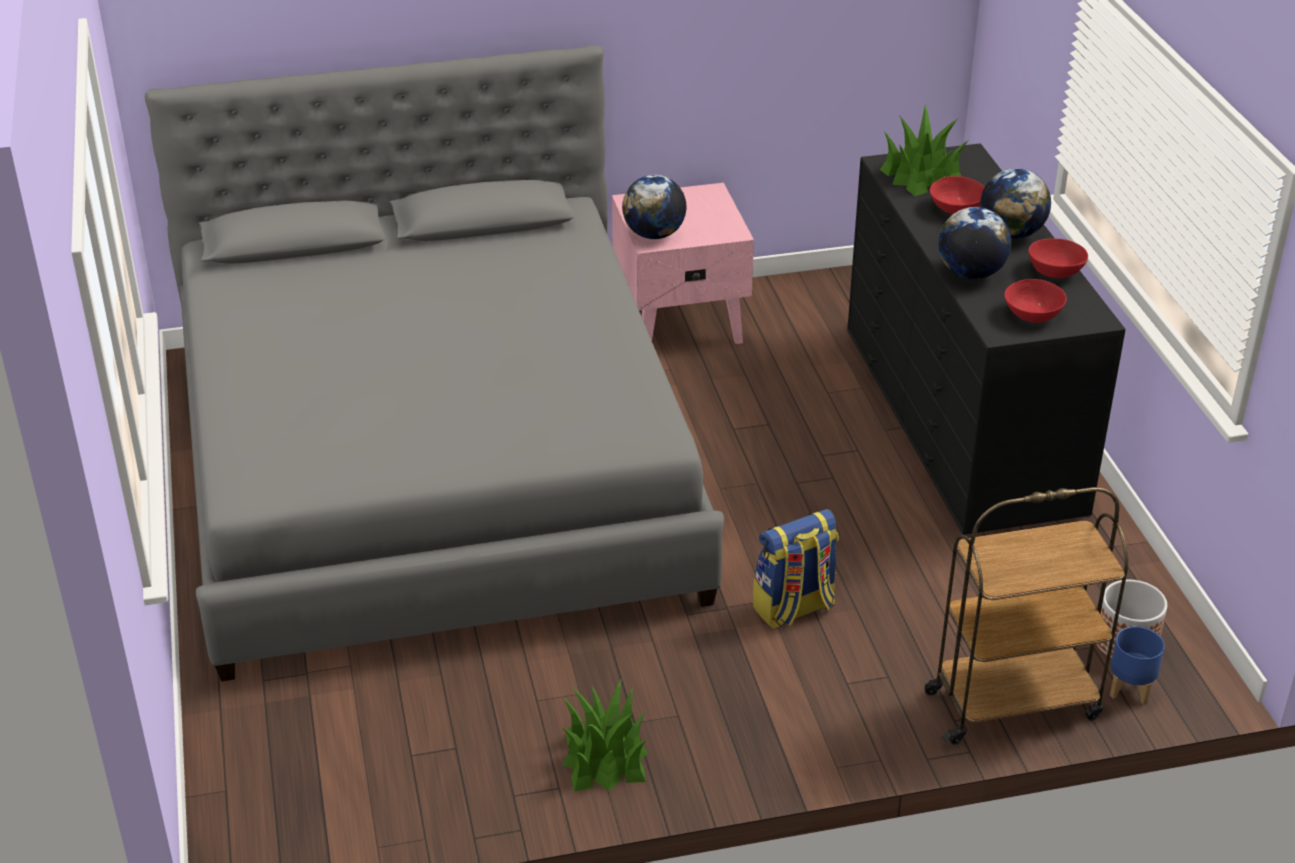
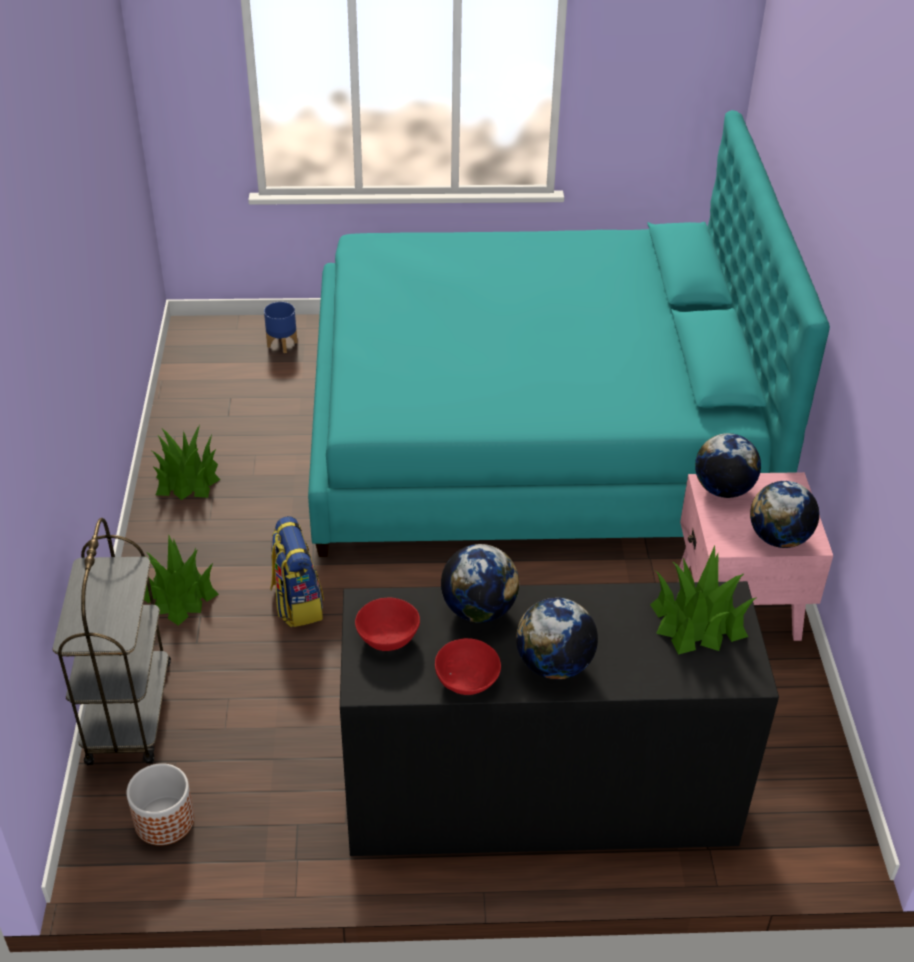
camera: 100 degrees right, 5 degrees up
grey bed [145,45,724,682] -> turquoise bed [308,110,830,557]
brown cart [925,487,1128,745] -> grey cart [52,518,171,765]
red bowl [930,176,984,214] -> none
blue planter [1110,626,1165,705] -> blue planter moved to [264,302,297,353]
none -> potted plant [144,535,219,626]
none -> globe [750,481,819,548]

